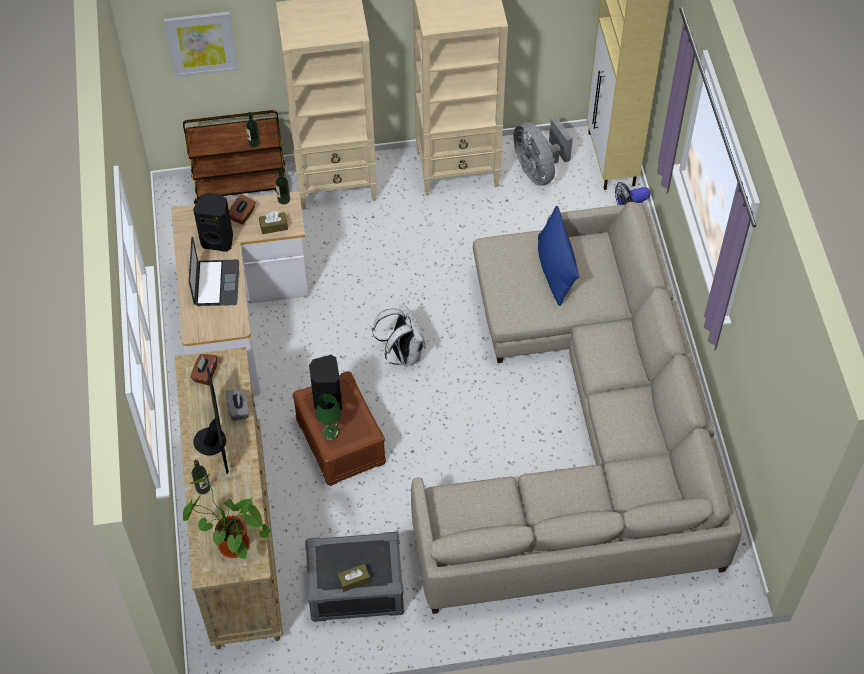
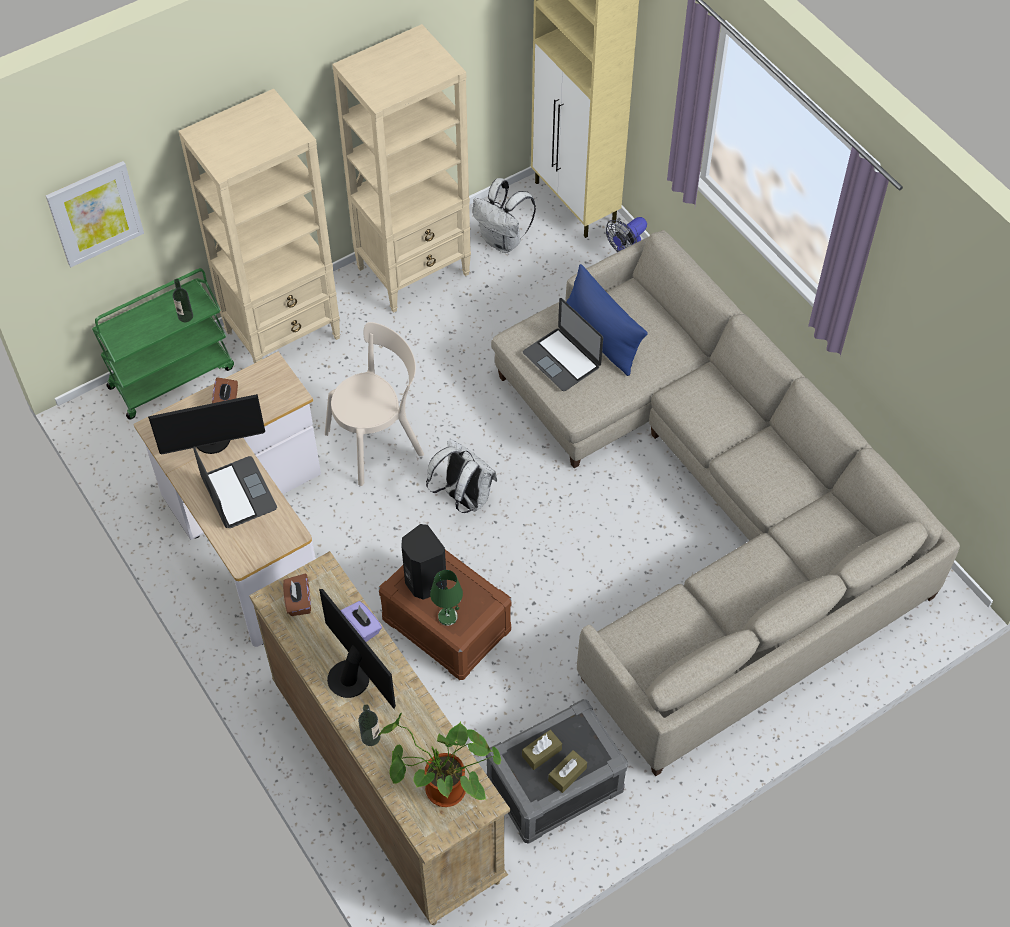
camera: 25 degrees left, 0 degrees up
brown cart [183,110,286,204] -> green cart [92,268,234,420]
black speaker [193,193,233,252] -> monitor [148,394,265,455]
grey tissue box [226,389,250,421] -> purple tissue box [340,601,382,642]
brown tissue box [259,211,288,234] -> brown tissue box moved to [522,730,562,770]
bottle [275,168,290,205] -> none
grey fan [513,117,573,186] -> white backpack [472,178,536,253]
none -> beige chair [325,322,424,486]
none -> laptop [523,298,603,391]

